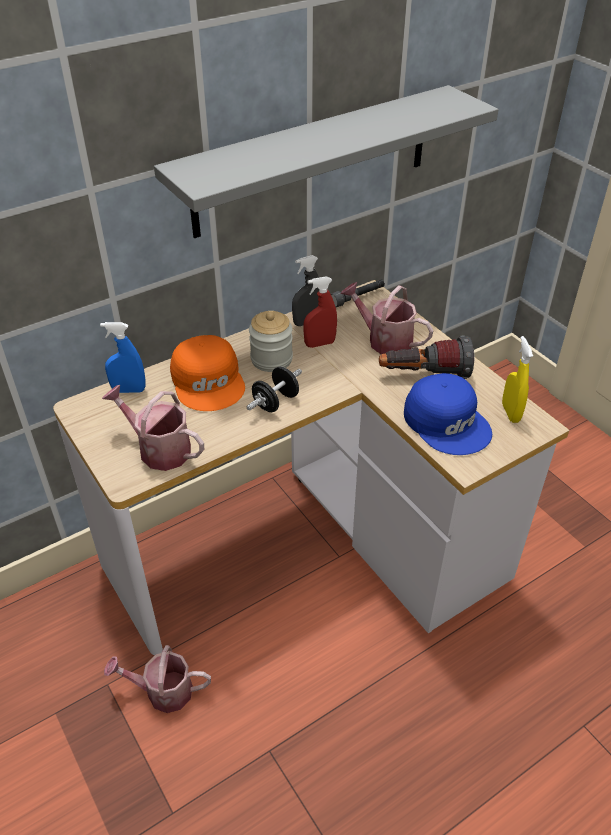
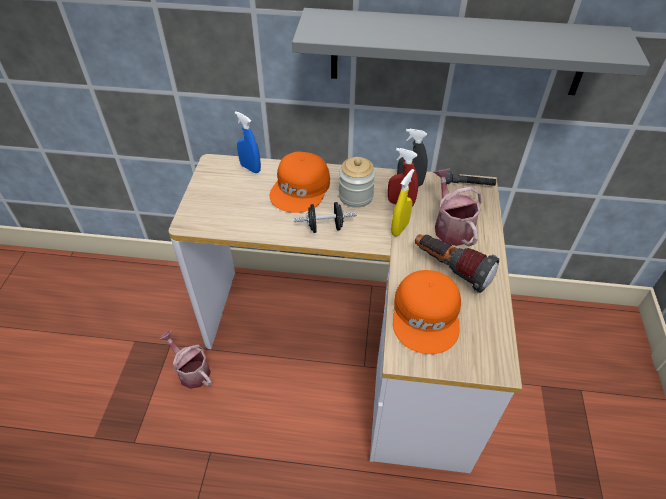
camera: 40 degrees right, 5 degrees up
watering can [102,385,204,471] -> none
blue cap [404,373,492,455] -> orange cap [393,270,461,354]
yellow spray bottle [502,336,533,423] -> yellow spray bottle moved to [391,169,414,236]

